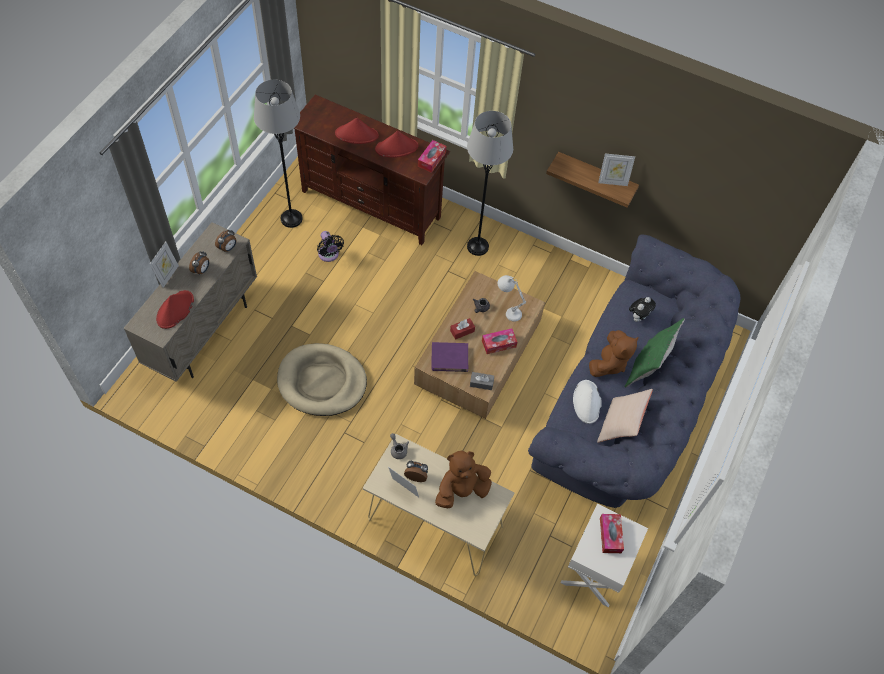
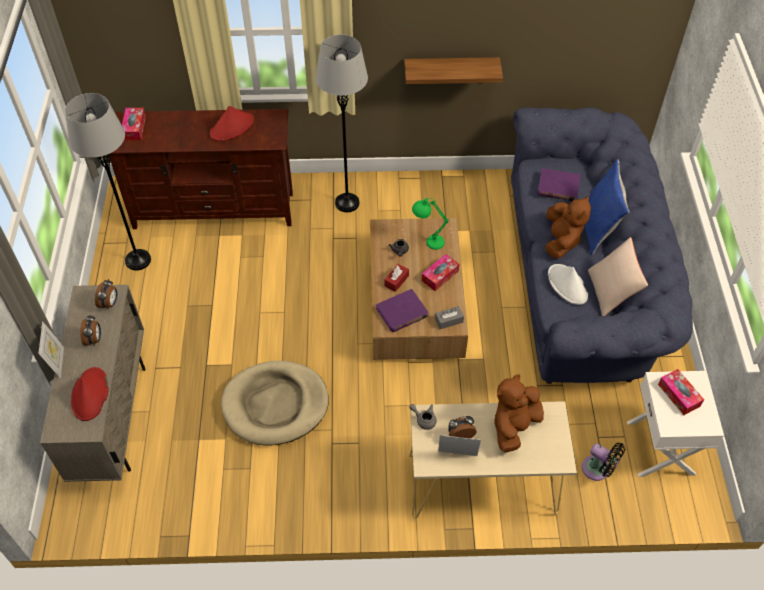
camera: 25 degrees left, 5 degrees down
black fan [317,231,344,262] -> black fan moved to [582,443,625,481]
red hat [335,118,379,144] -> none
tissue box [418,140,446,173] -> tissue box moved to [122,108,146,141]
white table lamp [498,275,526,322] -> green table lamp [412,198,448,250]
picture frame [598,153,635,186] -> none
green pillow [625,318,685,387] -> blue pillow [584,159,630,255]
plush toy [629,297,656,322] -> purple book [537,168,581,201]

